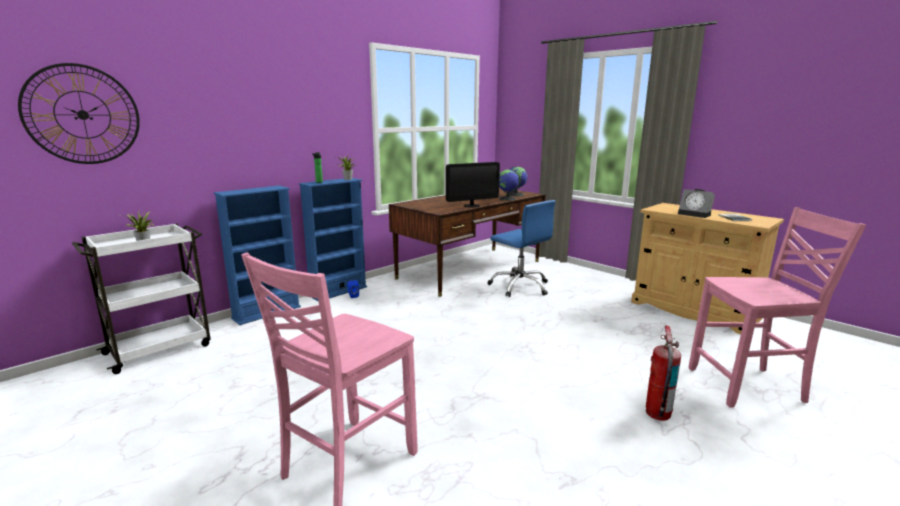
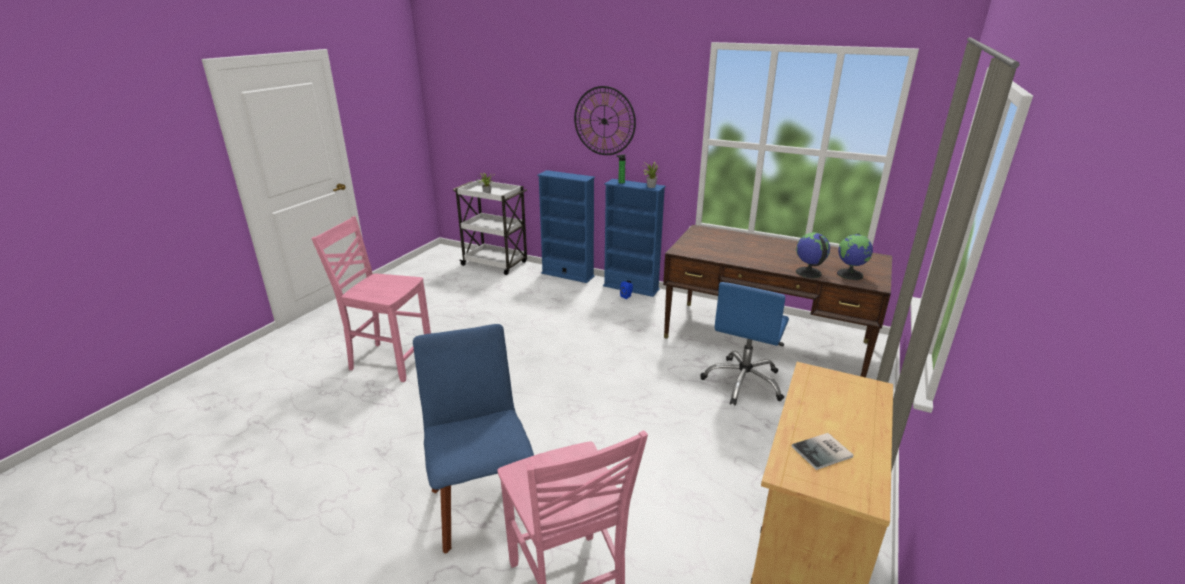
camera: 70 degrees right, 10 degrees up
wall clock [18,63,140,164] -> wall clock moved to [574,86,636,155]
monitor [446,162,500,208] -> none
fire extinguisher [646,325,681,421] -> blue chair [413,324,534,553]
alarm clock [678,189,715,218] -> none

